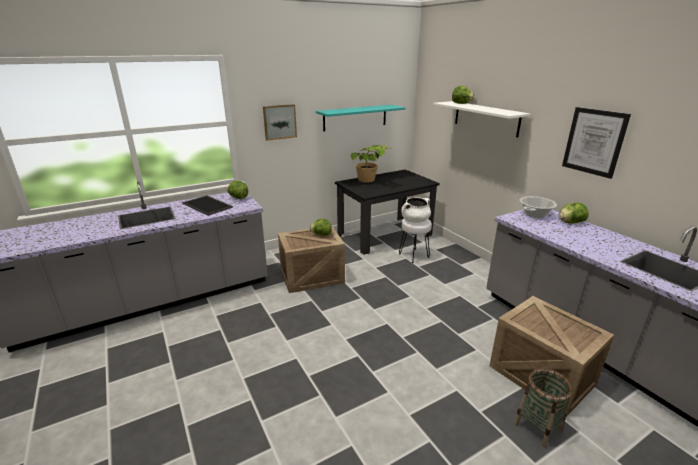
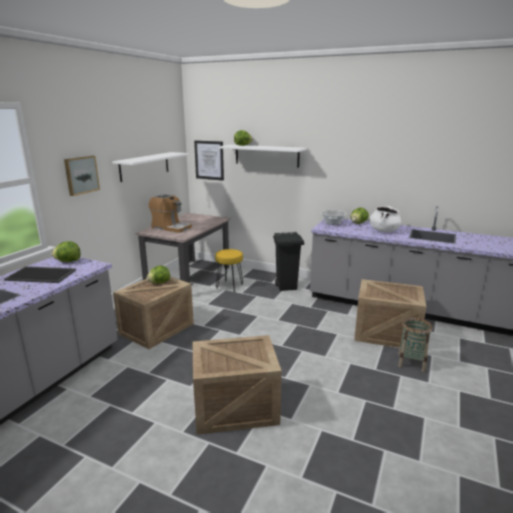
camera: 35 degrees left, 5 degrees down
turquoise shelf [316,105,405,132] -> white shelf [112,152,189,182]
black dining table [335,169,440,255] -> beige dining table [135,213,230,283]
potted plant [351,145,391,183] -> coffee machine [149,194,192,233]
white stool [399,219,432,263] -> yellow stool [215,249,243,292]
white cooking pot [401,197,431,223] -> white cooking pot moved to [370,206,401,232]
picture [562,107,631,179] -> picture moved to [194,140,224,181]
none -> crate [193,335,282,435]
none -> black trash can [273,232,304,291]

